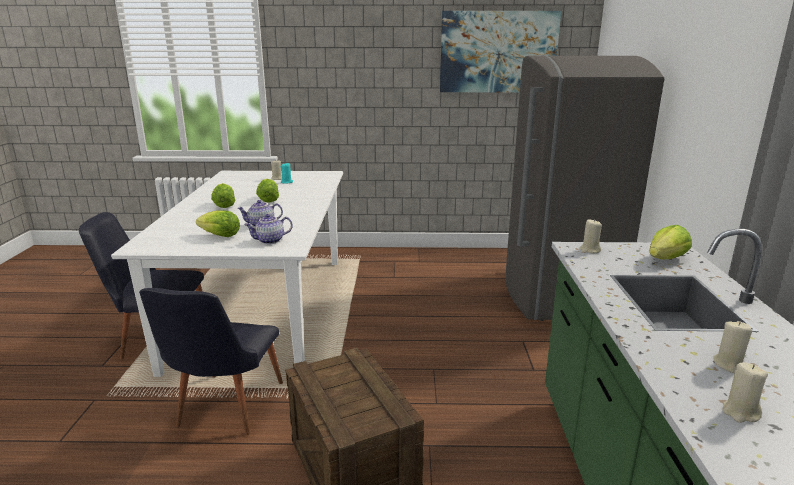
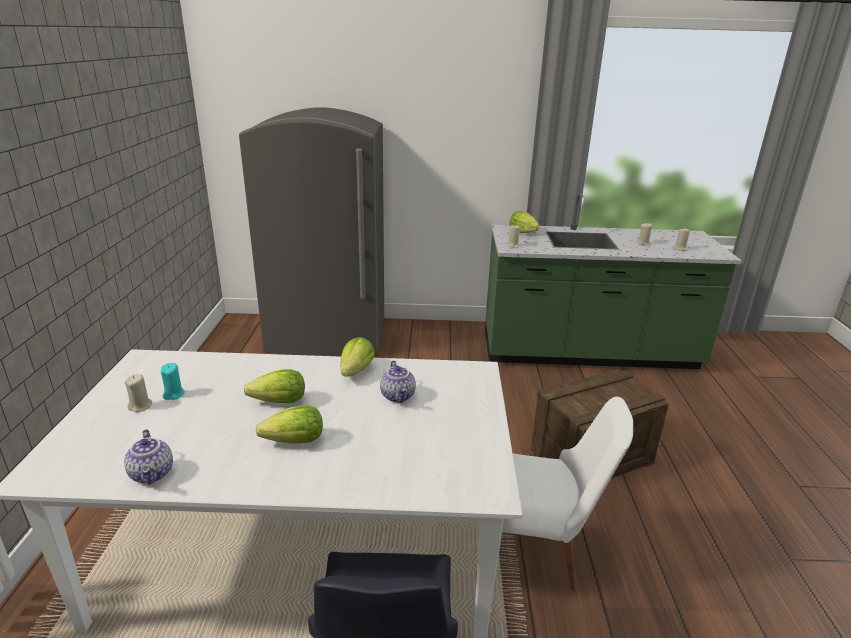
camera: 90 degrees left, 5 degrees up
black chair [139,288,283,435] -> white chair [476,397,633,590]
lettuce [196,210,240,237] -> lettuce moved to [340,337,375,377]
teapot [244,214,293,244] -> teapot moved to [124,429,173,484]
picture [440,11,561,92] -> none

